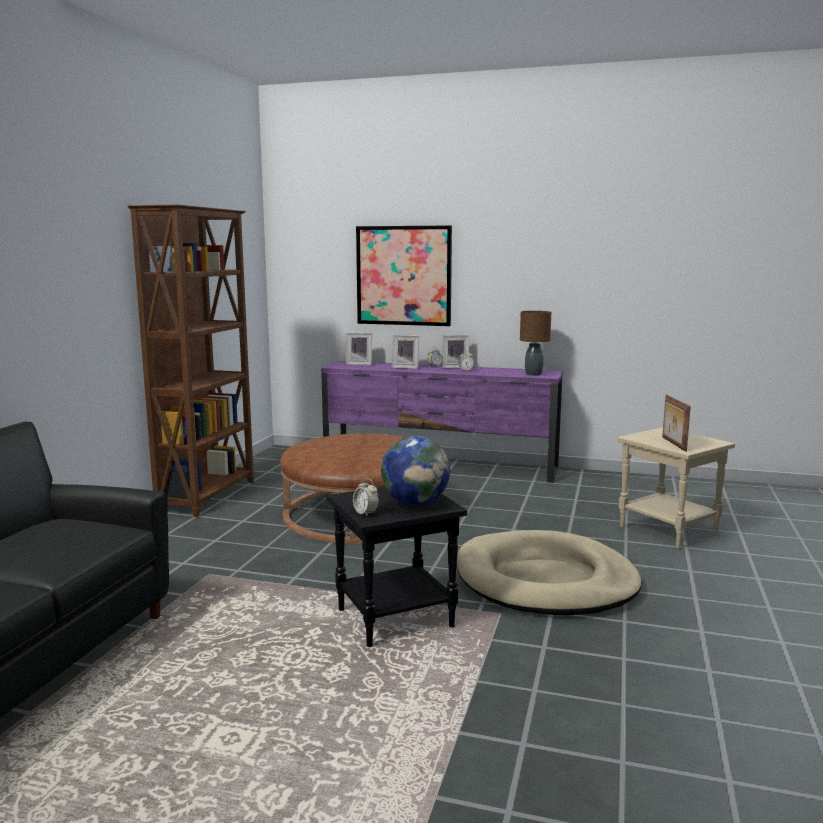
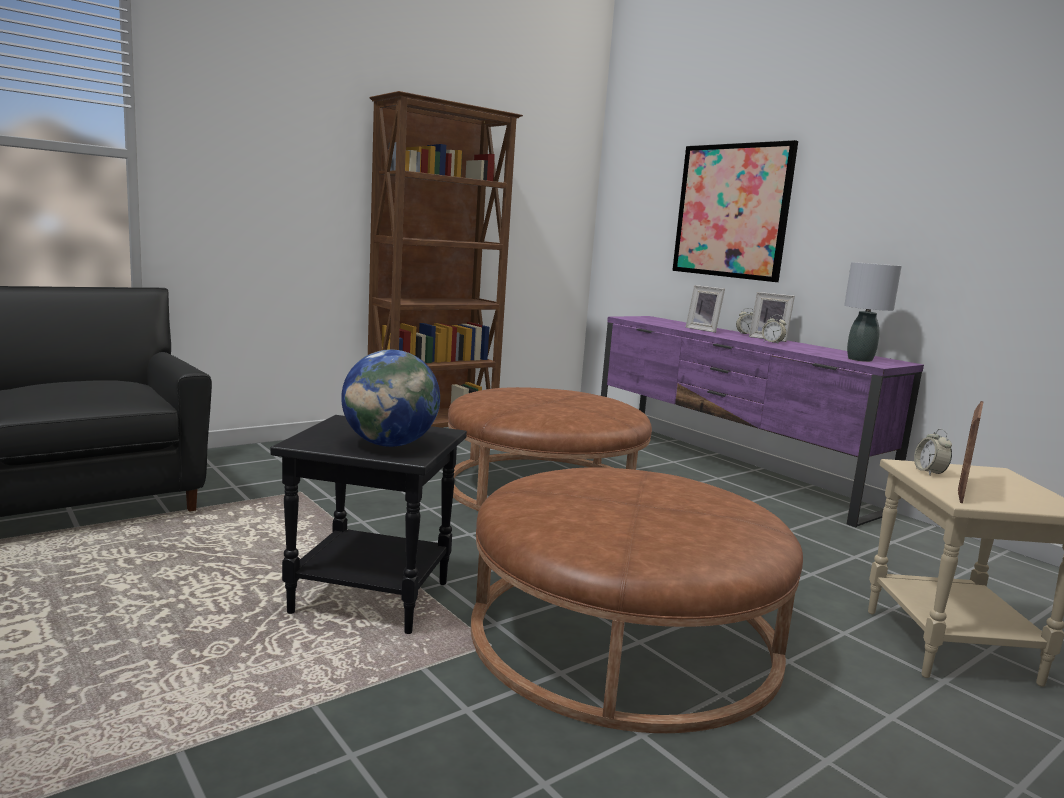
camera: 35 degrees right, 0 degrees up
picture frame [346,333,372,365] -> none
alarm clock [353,478,379,516] -> alarm clock moved to [914,429,952,475]
beige dog bed [457,530,642,615] -> brown ottoman [471,467,803,733]
brown table lamp [520,311,551,376] -> grey table lamp [844,262,902,362]

